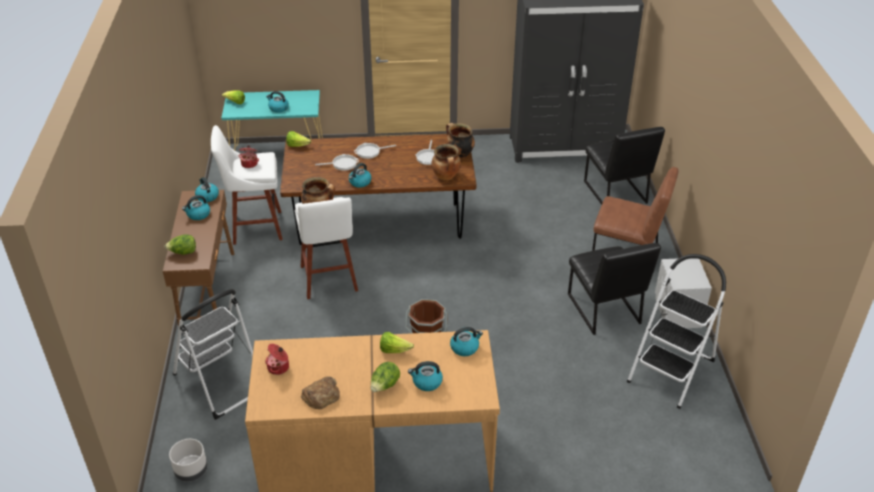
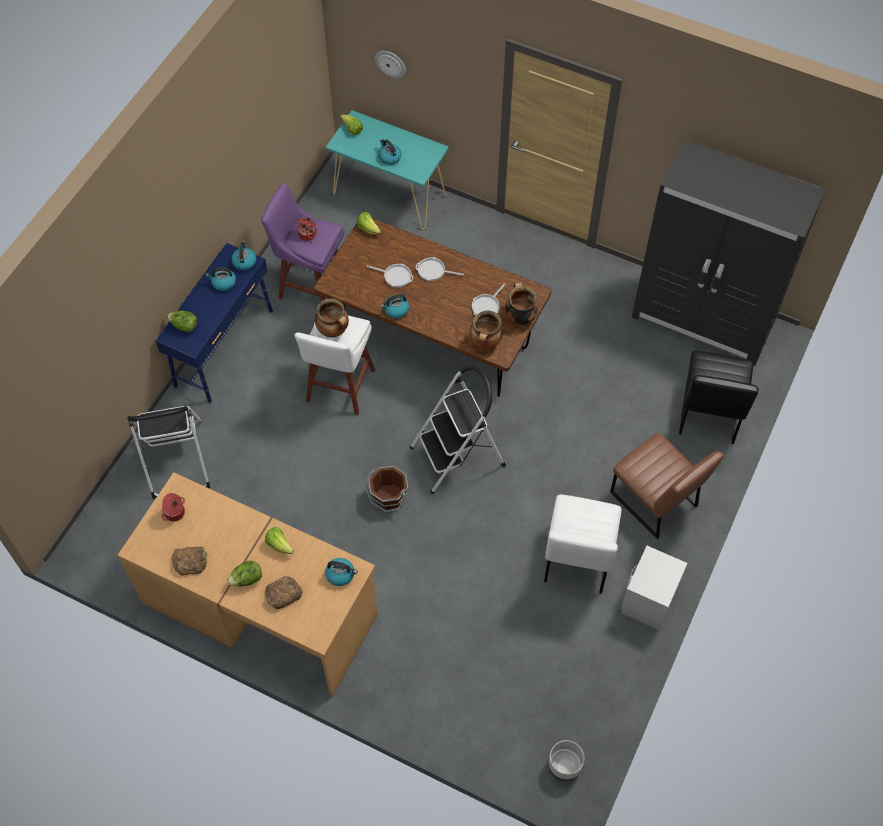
camera: 30 degrees right, 20 degrees up
brown console table [163,190,234,328] -> blue console table [156,243,273,403]
grey planter [169,439,208,482] -> grey planter moved to [548,740,584,782]
white stool [211,125,283,245] -> purple stool [261,183,344,301]
kettle [408,361,443,391] -> bread [265,576,303,609]
black chair [568,243,661,335] -> white chair [544,495,622,594]
step ladder [627,254,726,409] -> step ladder moved to [410,366,506,494]
none -> wall clock [375,51,406,78]

